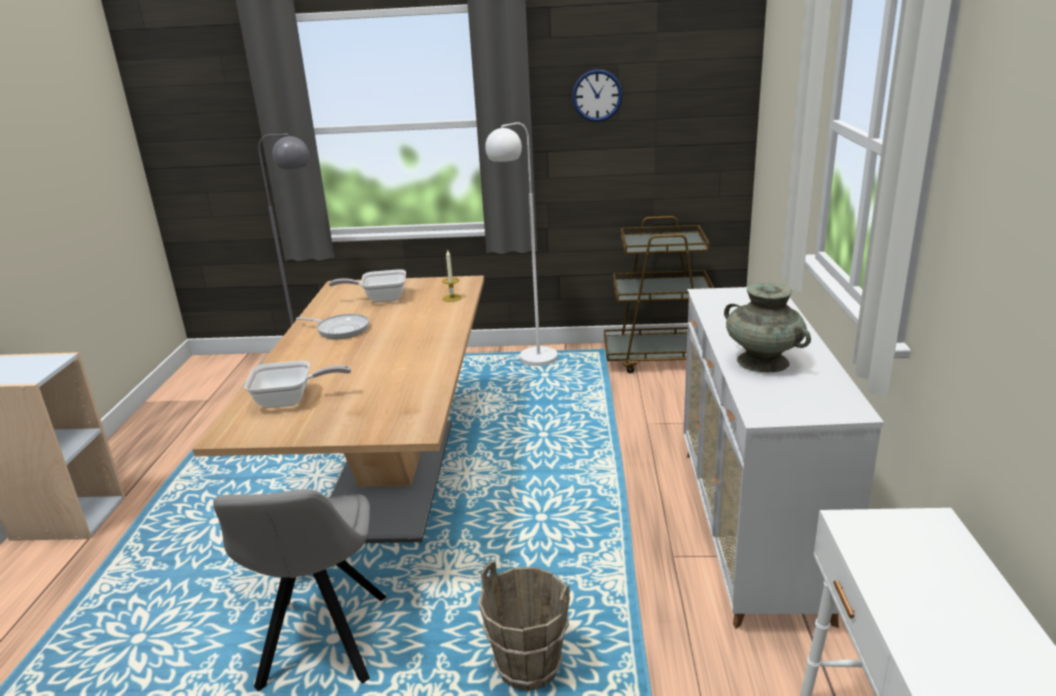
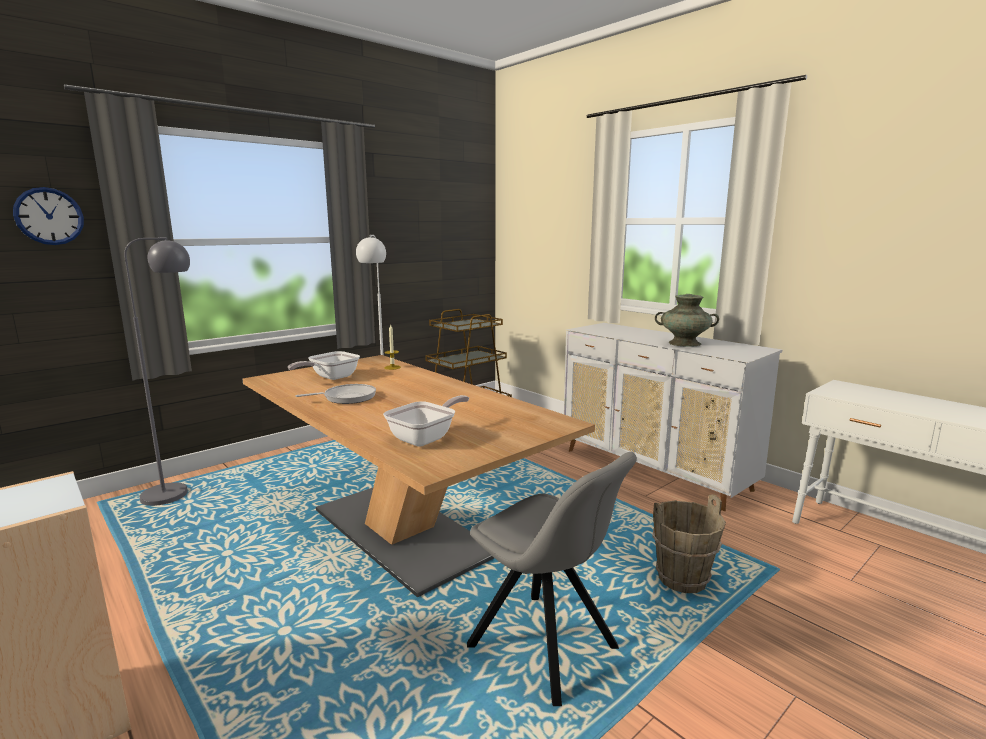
camera: 45 degrees left, 10 degrees down
wall clock [572,69,623,122] -> wall clock moved to [13,187,84,245]

